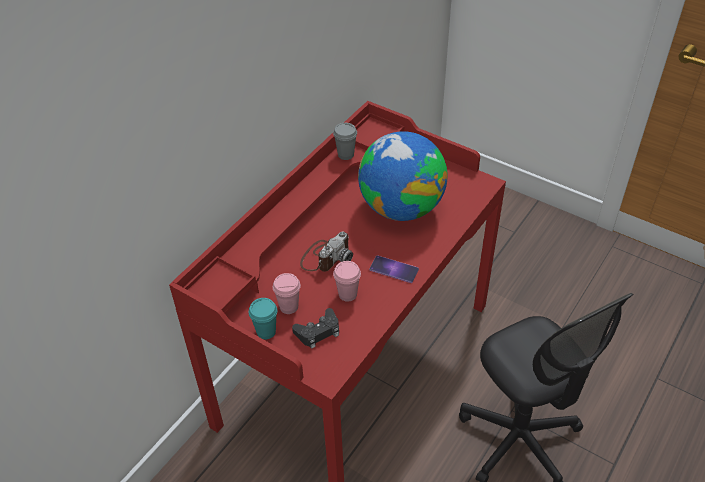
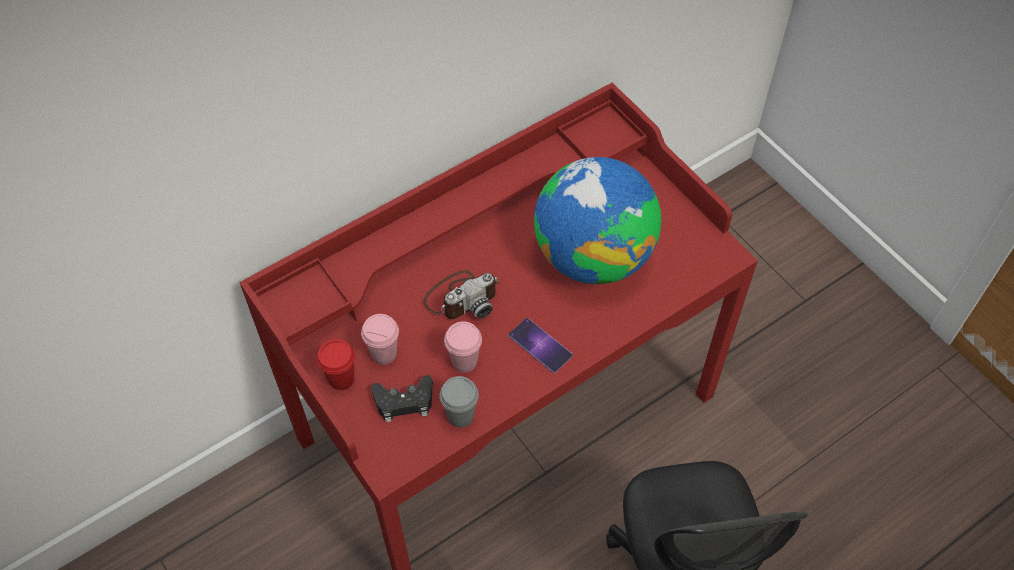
camera: 20 degrees right, 10 degrees up
turquoise cup [249,298,277,339] -> red cup [317,339,355,390]
grey cup [333,123,357,160] -> grey cup moved to [440,376,479,428]

